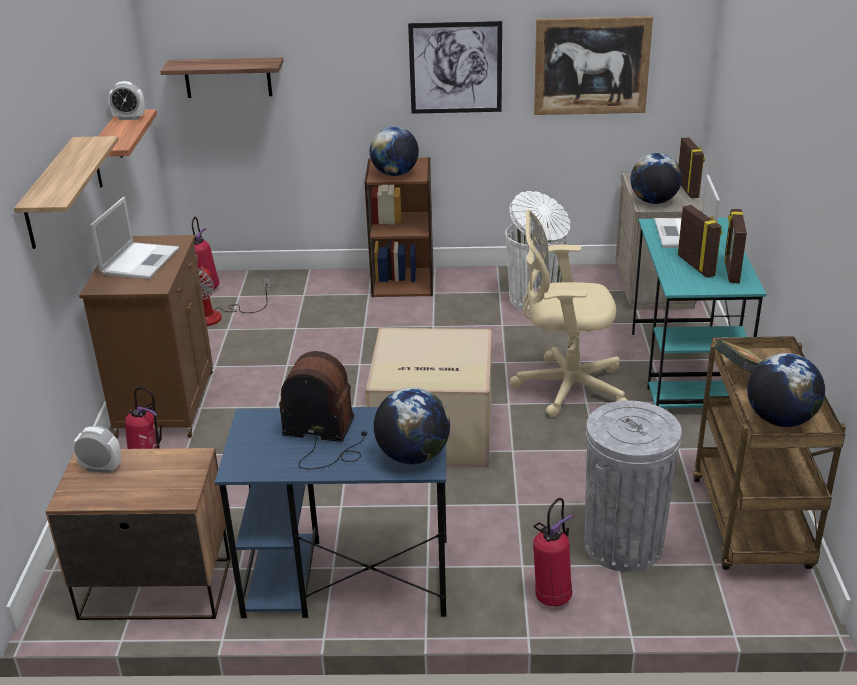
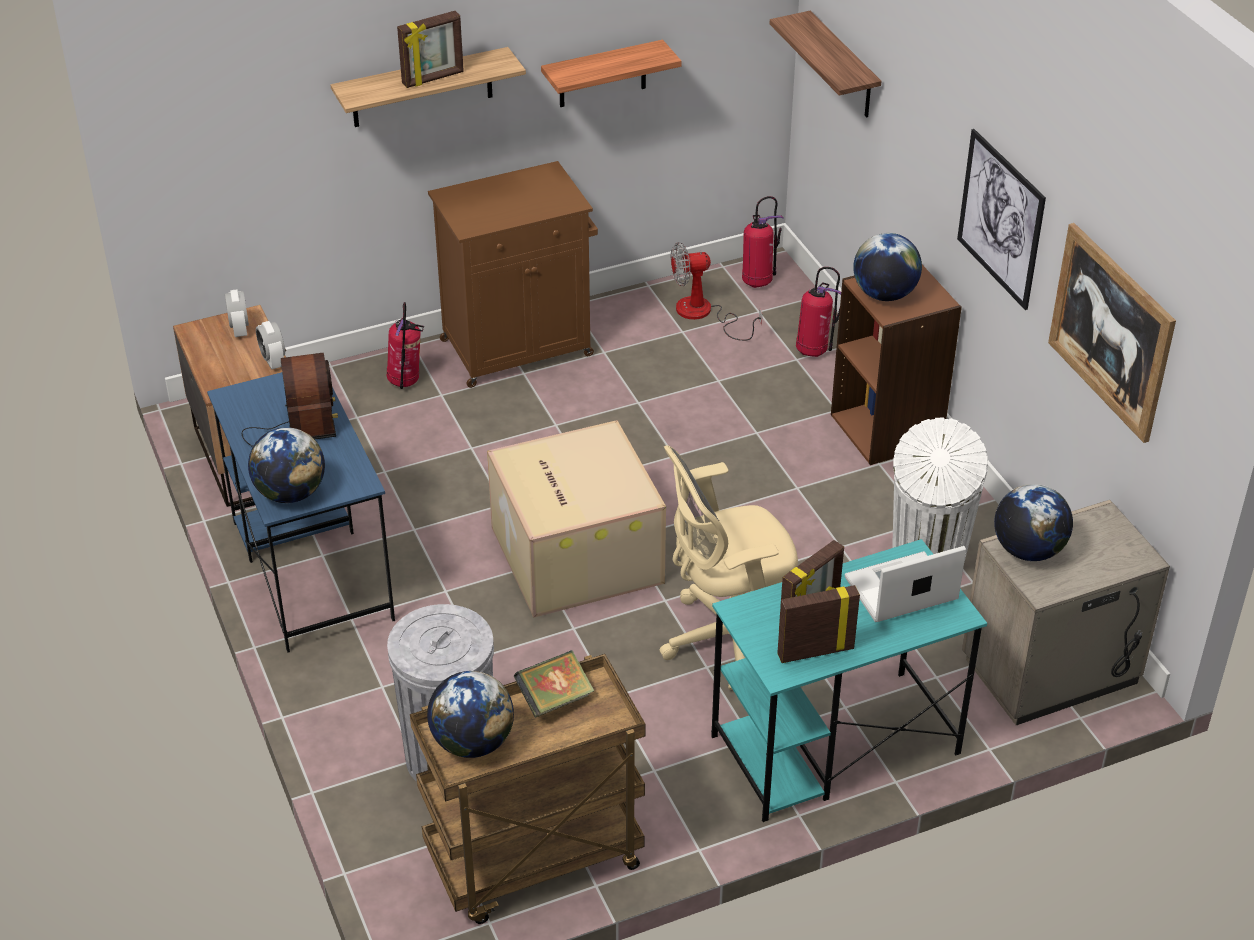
camera: 65 degrees right, 10 degrees up
laptop [90,197,179,279] -> none
alarm clock [108,81,145,120] -> alarm clock moved to [256,321,285,370]
beige office chair [510,210,627,418] -> beige office chair turned 90 degrees counterclockwise [660,445,798,690]
fire extinguisher [533,498,575,607] -> fire extinguisher moved to [796,267,841,357]
picture frame [679,137,705,198] -> picture frame moved to [397,11,464,88]

